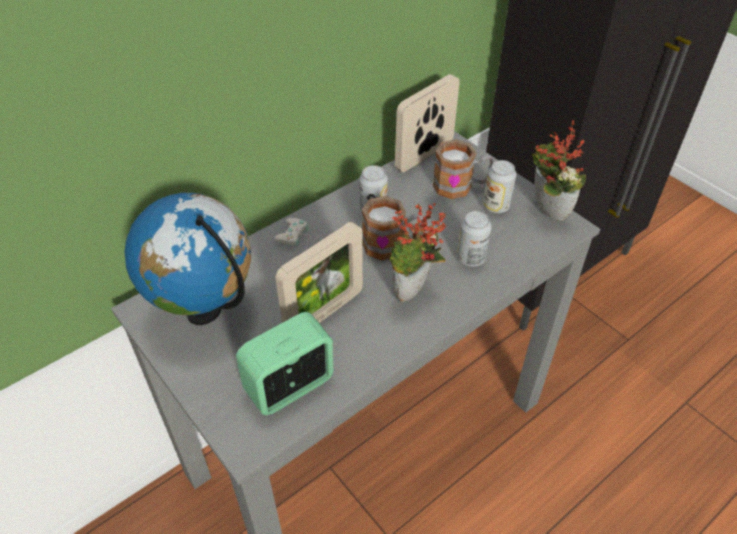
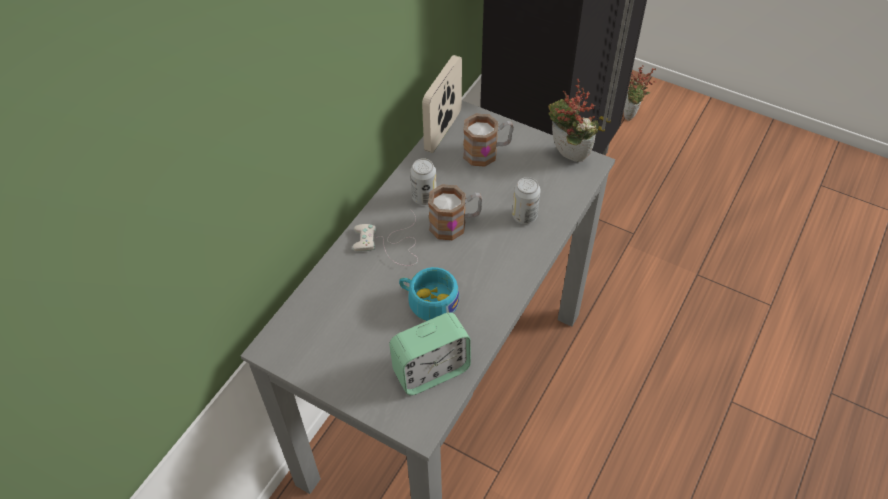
camera: 20 degrees left, 5 degrees up
globe [124,193,251,325] -> none
alarm clock [236,312,334,415] -> alarm clock turned 150 degrees counterclockwise [389,312,471,395]
picture frame [275,222,363,323] -> turquoise cup [399,267,459,321]
potted plant [389,203,446,302] -> potted plant moved to [624,65,656,121]
can [483,160,517,213] -> none

